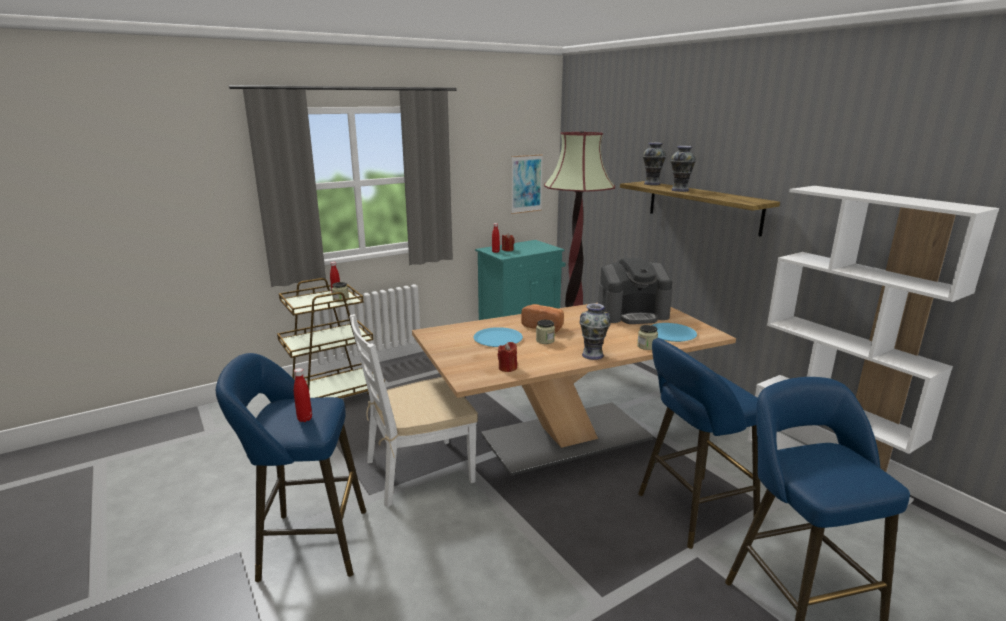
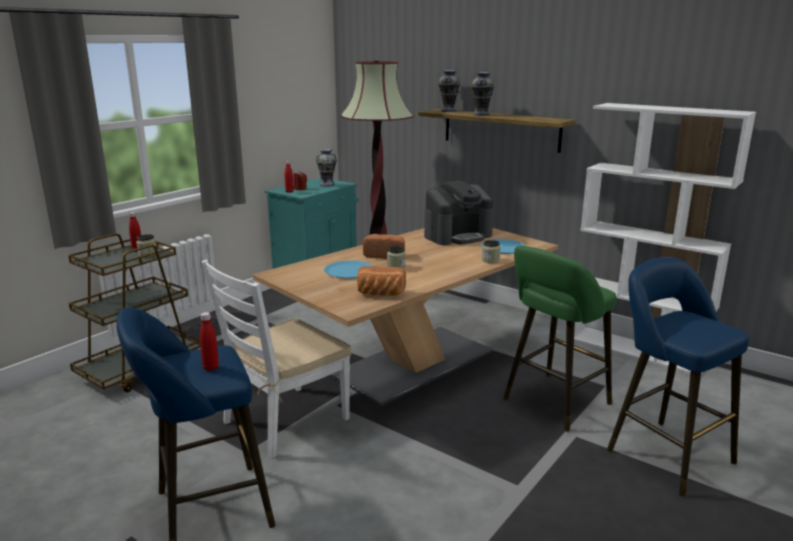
camera: 20 degrees left, 0 degrees up
red candle [498,342,517,372] -> bread [357,266,406,296]
picture [511,154,543,214] -> none
vase [580,303,611,360] -> vase moved to [316,149,337,187]
blue stool [638,338,760,549] -> green stool [503,245,617,432]

